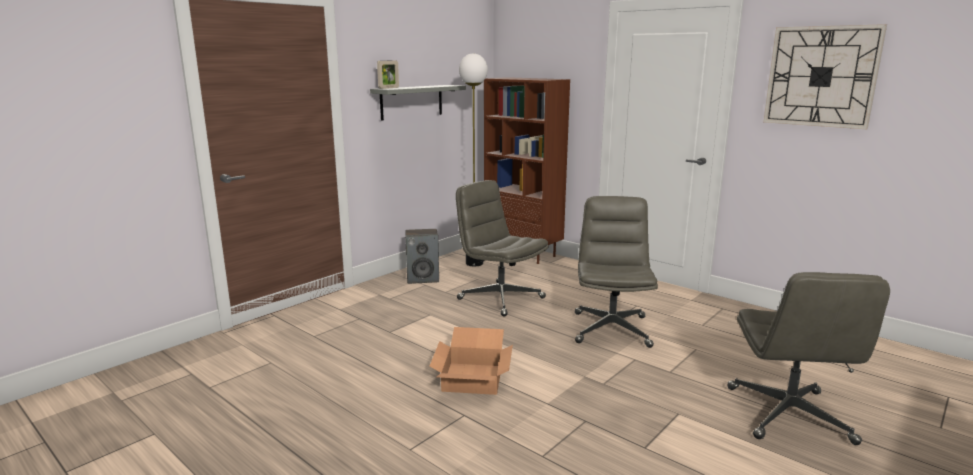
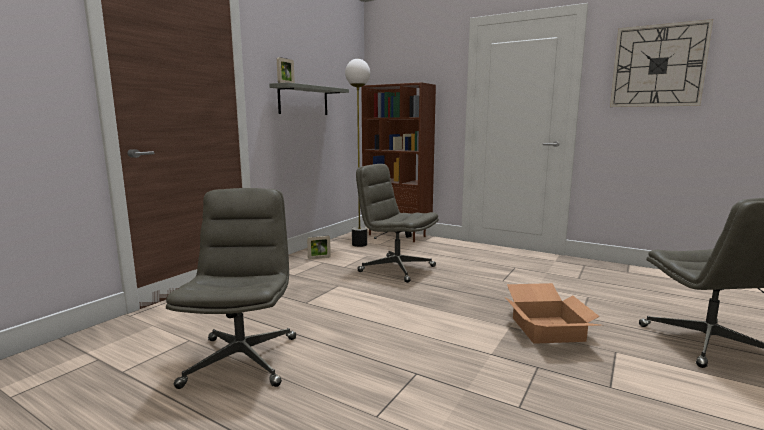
camera: 10 degrees left, 5 degrees down
speaker [405,229,439,284] -> picture frame [307,236,331,259]
cardboard box [430,327,513,395] -> cardboard box moved to [506,283,600,344]
grey office chair [575,196,658,348] -> grey office chair moved to [166,188,296,389]

